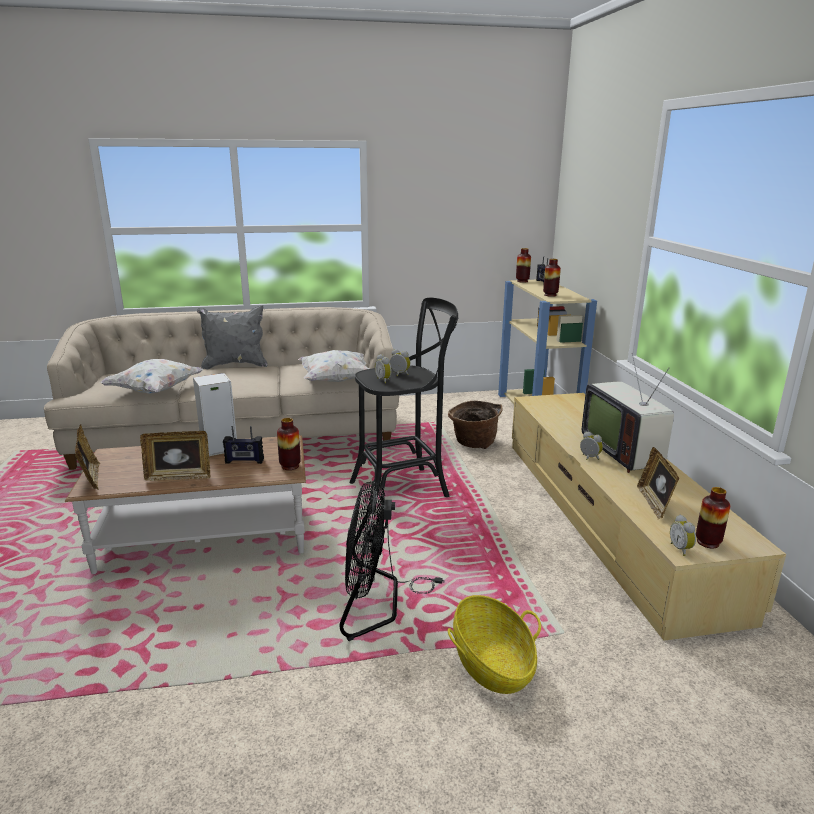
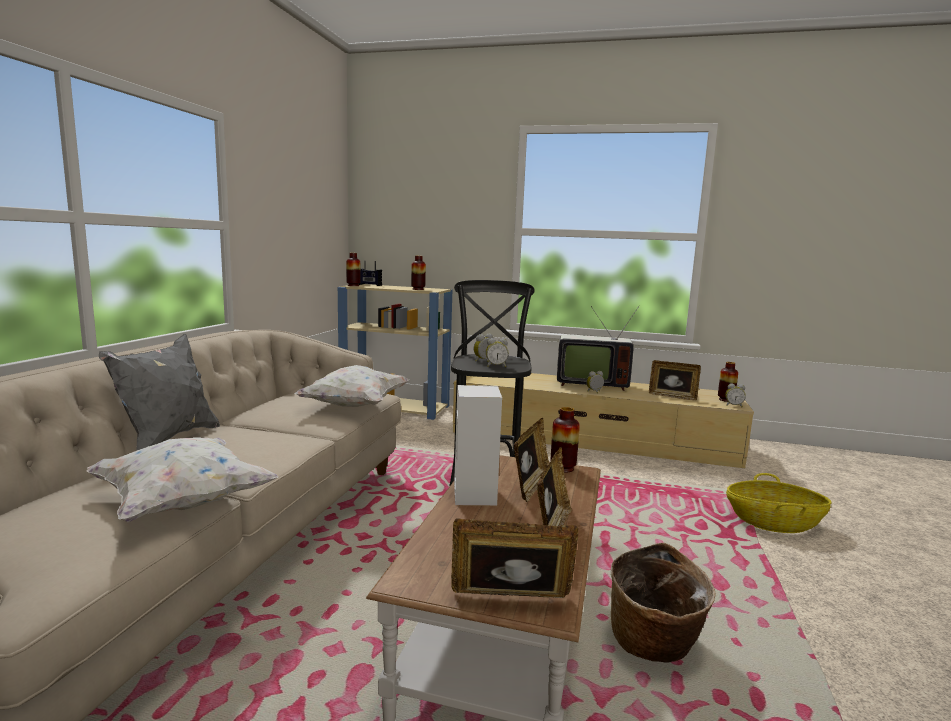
camera: 65 degrees left, 10 degrees down
radio [223,426,264,464] -> picture frame [514,418,550,503]
black fan [340,480,445,641] -> none
basket [448,400,503,449] -> basket moved to [611,543,716,663]

